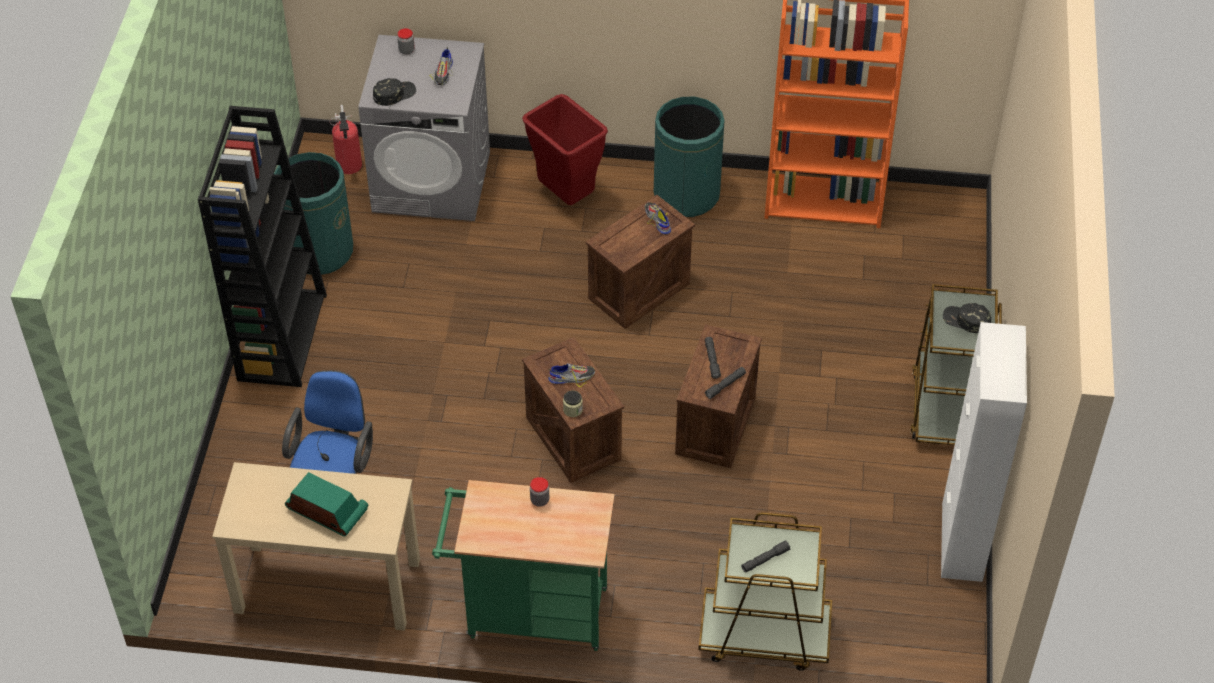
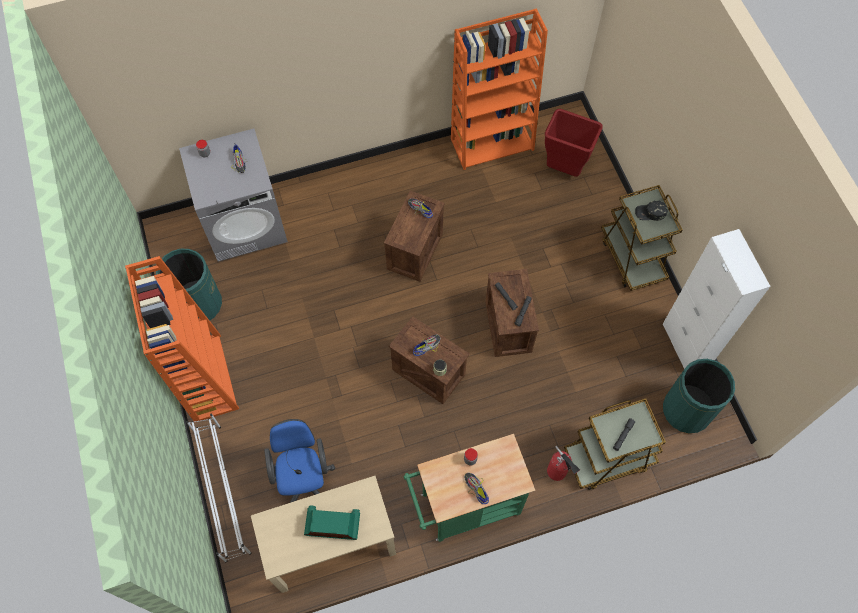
camera: 25 degrees left, 15 degrees up
black bookcase [198,106,327,387] -> orange bookcase [125,256,239,423]
fire extinguisher [329,105,362,174] -> fire extinguisher moved to [547,446,580,481]
black cap [373,78,416,106] -> none
red trash can [522,94,608,205] -> red trash can moved to [545,109,603,177]
green trash can [654,97,724,217] -> green trash can moved to [663,359,735,433]
none -> white shoe rack [186,413,251,563]
none -> shoe [464,473,489,504]

